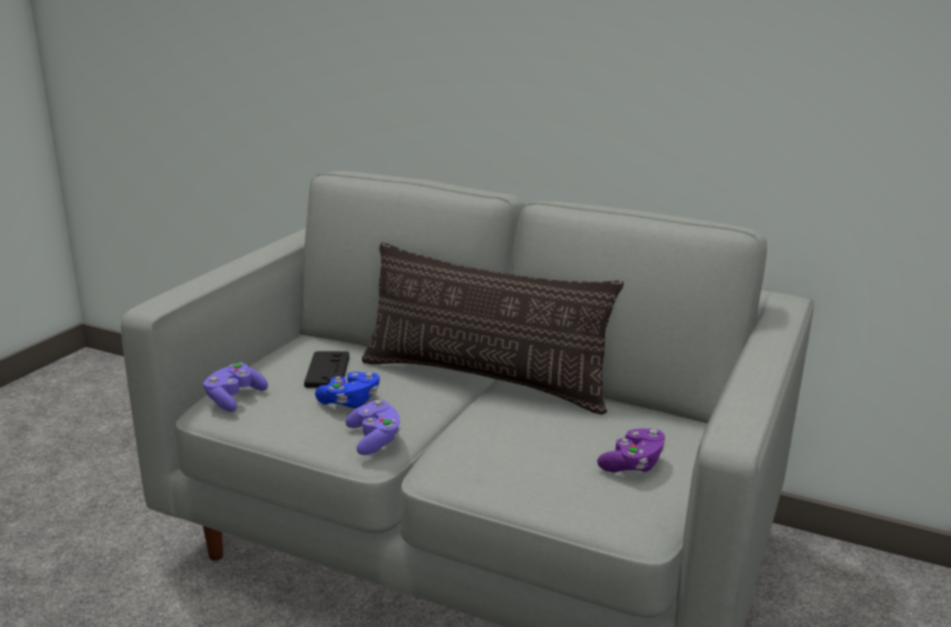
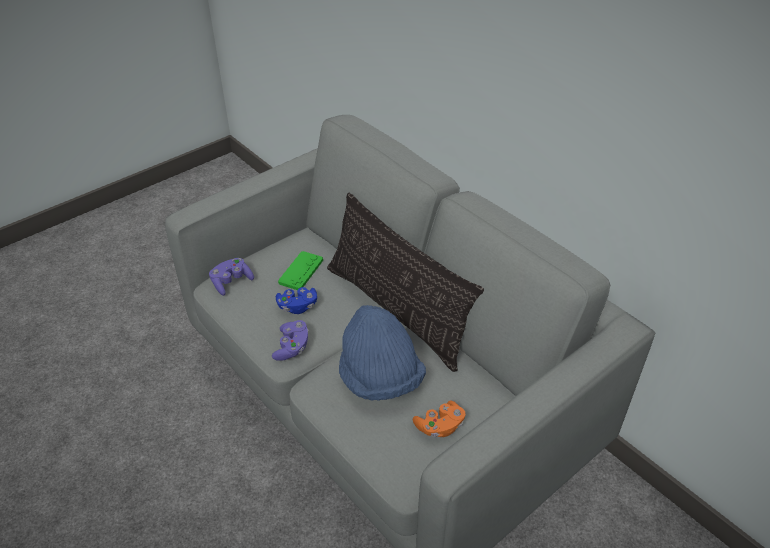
camera: 25 degrees right, 20 degrees up
black game controller [304,351,349,388] -> green game controller [278,251,323,290]
purple game controller [597,429,666,472] -> orange game controller [413,401,466,438]
none -> blue hat [339,305,426,401]

